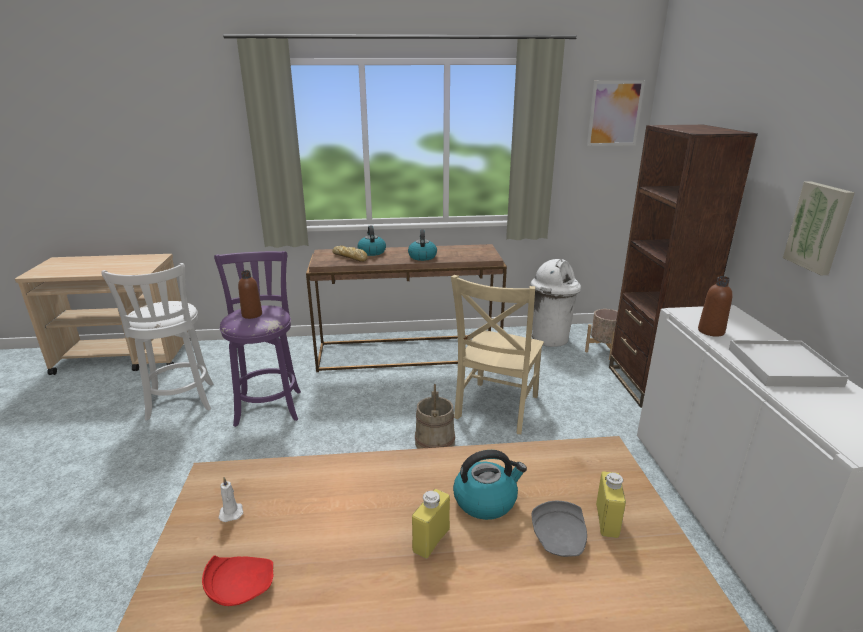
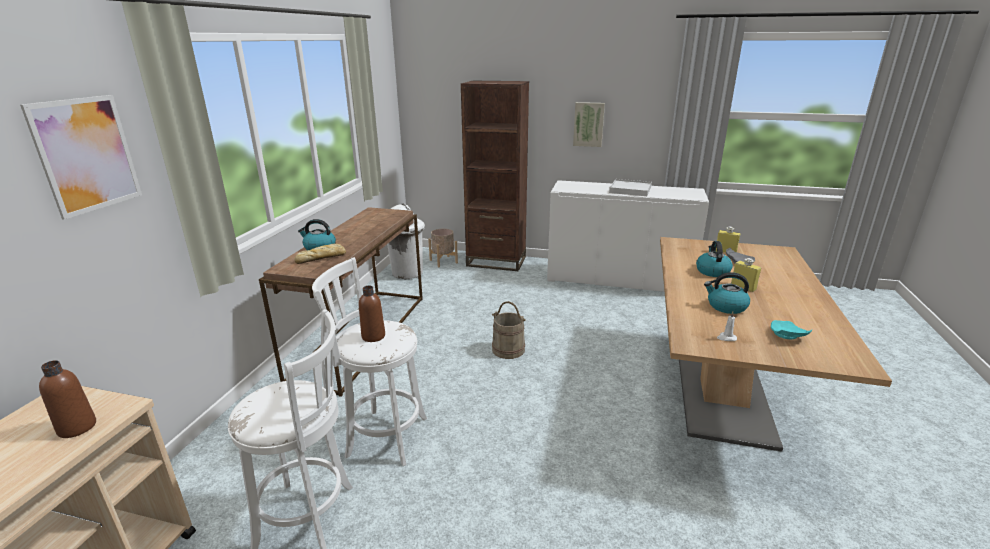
camera: 70 degrees left, 0 degrees up
red plate [202,555,273,606] -> turquoise plate [771,320,812,339]
purple stool [214,251,301,427] -> white stool [312,257,427,466]
kettle [408,230,437,261] -> kettle moved to [704,272,750,314]
beige chair [451,275,544,434] -> none
picture [587,81,645,146] -> picture moved to [20,95,142,220]
brown bottle [698,276,733,337] -> brown bottle moved to [39,360,96,438]

